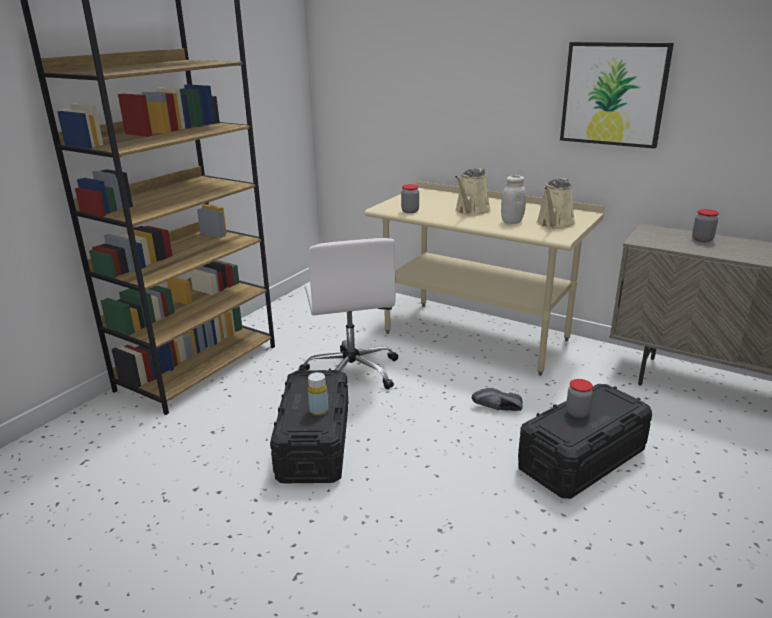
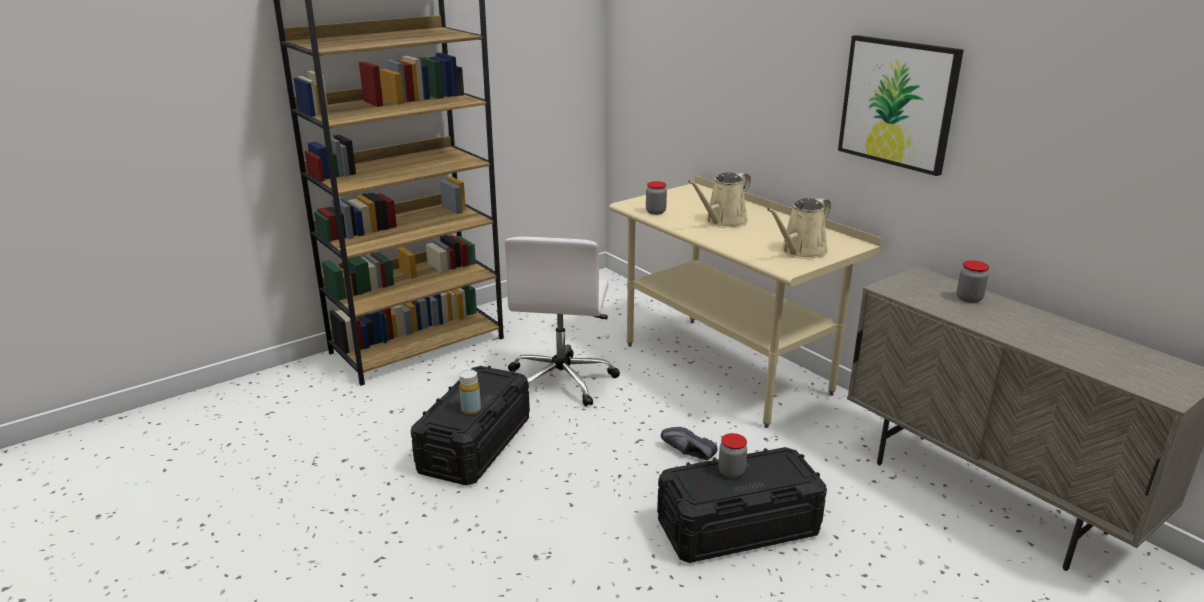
camera: 20 degrees right, 0 degrees up
white jar [501,175,526,224] -> none

